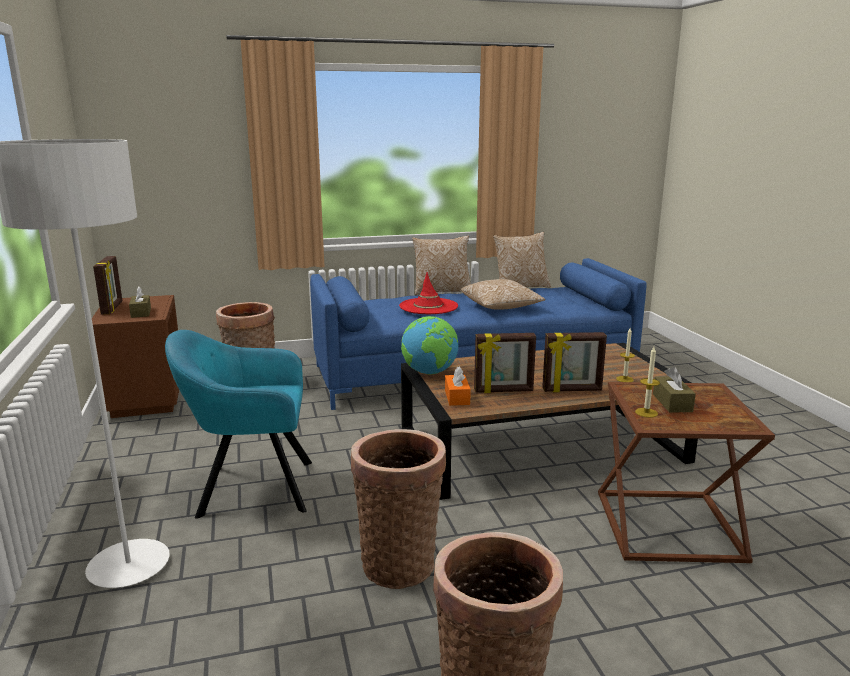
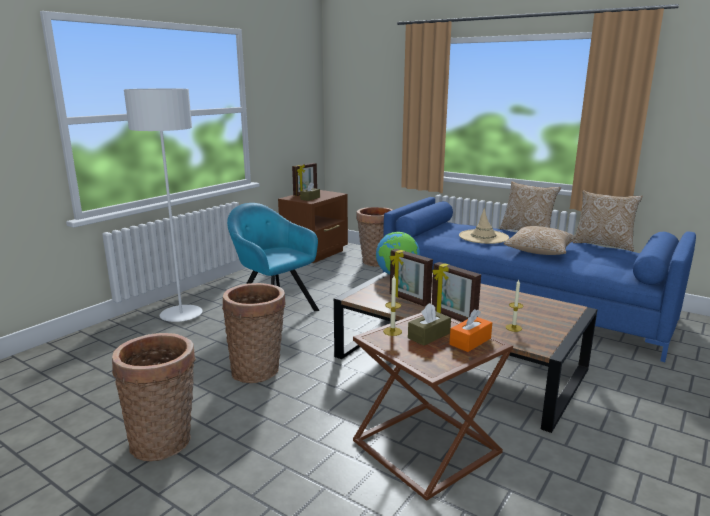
camera: 50 degrees right, 0 degrees up
red hat [399,272,458,314] -> beige hat [459,208,509,244]
orange tissue box [445,366,471,406] -> orange tissue box moved to [449,309,492,352]

